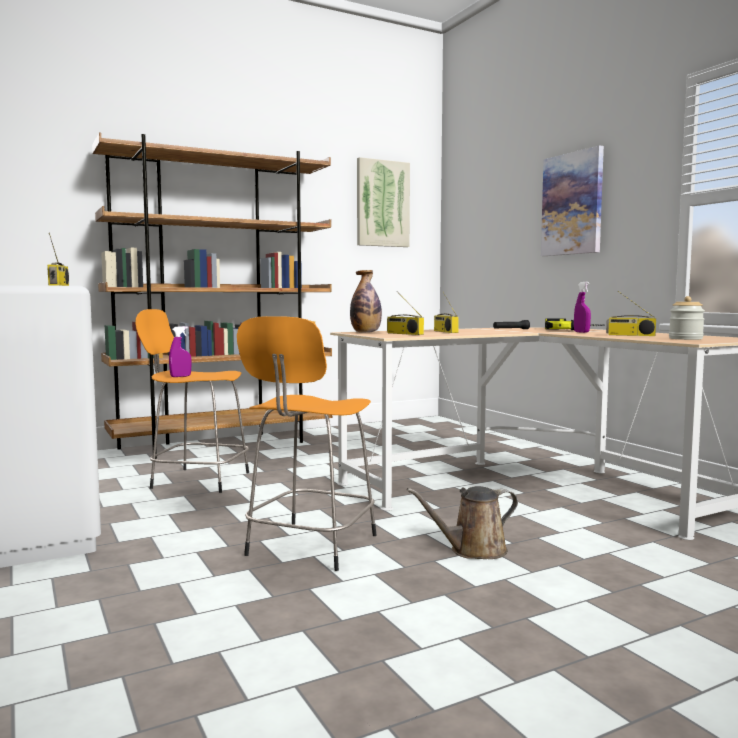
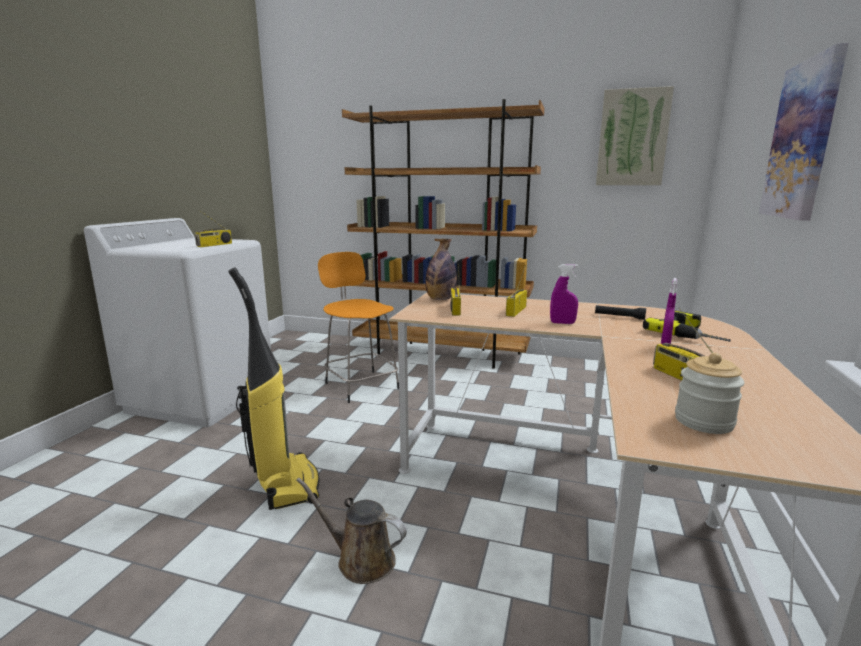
camera: 45 degrees right, 10 degrees up
purple spray bottle [169,326,192,377] -> purple spray bottle moved to [550,264,578,324]
orange stool [237,316,376,571] -> vacuum cleaner [228,267,320,510]

